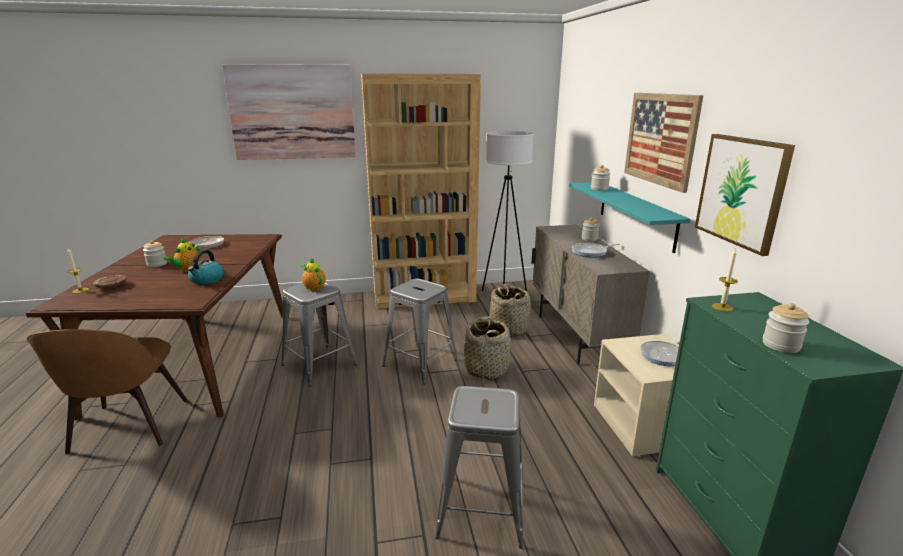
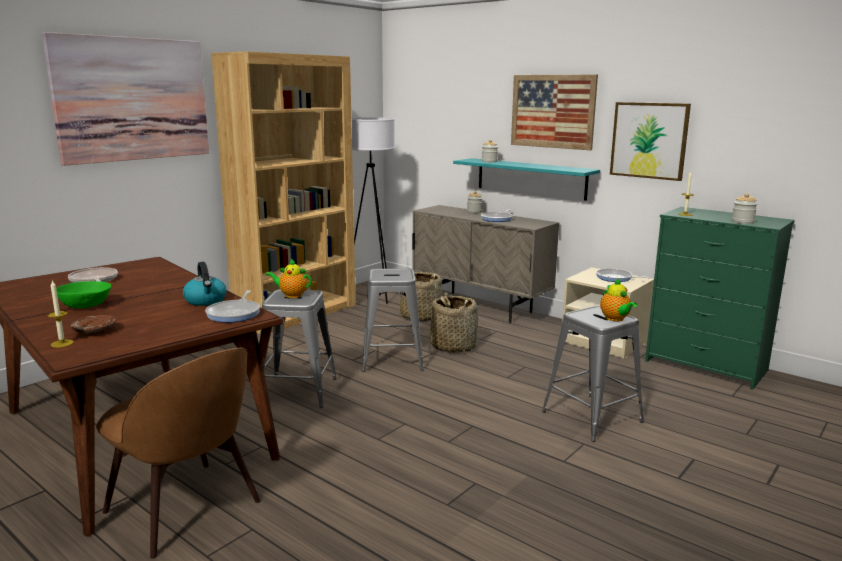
camera: 40 degrees left, 5 degrees down
jar [143,240,167,267] -> green bowl [56,281,111,309]
teapot [163,238,201,272] -> teapot moved to [600,278,637,321]
none -> frying pan [205,290,260,323]

